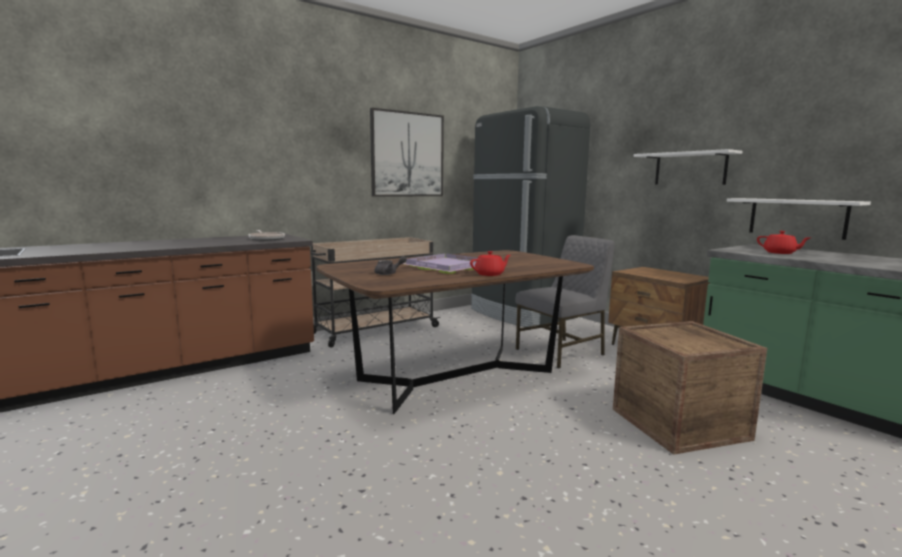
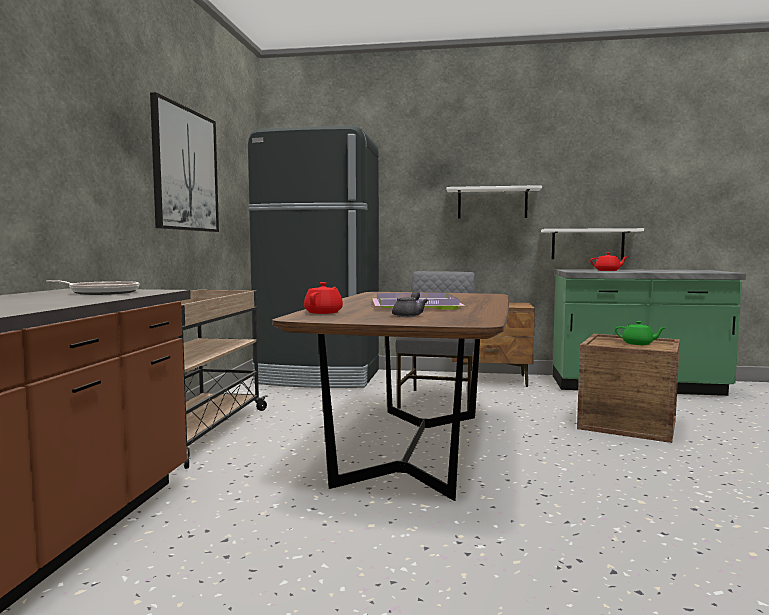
camera: 45 degrees left, 5 degrees down
red teapot [470,251,511,276] -> red teapot moved to [304,282,343,314]
none -> green teapot [615,321,665,345]

